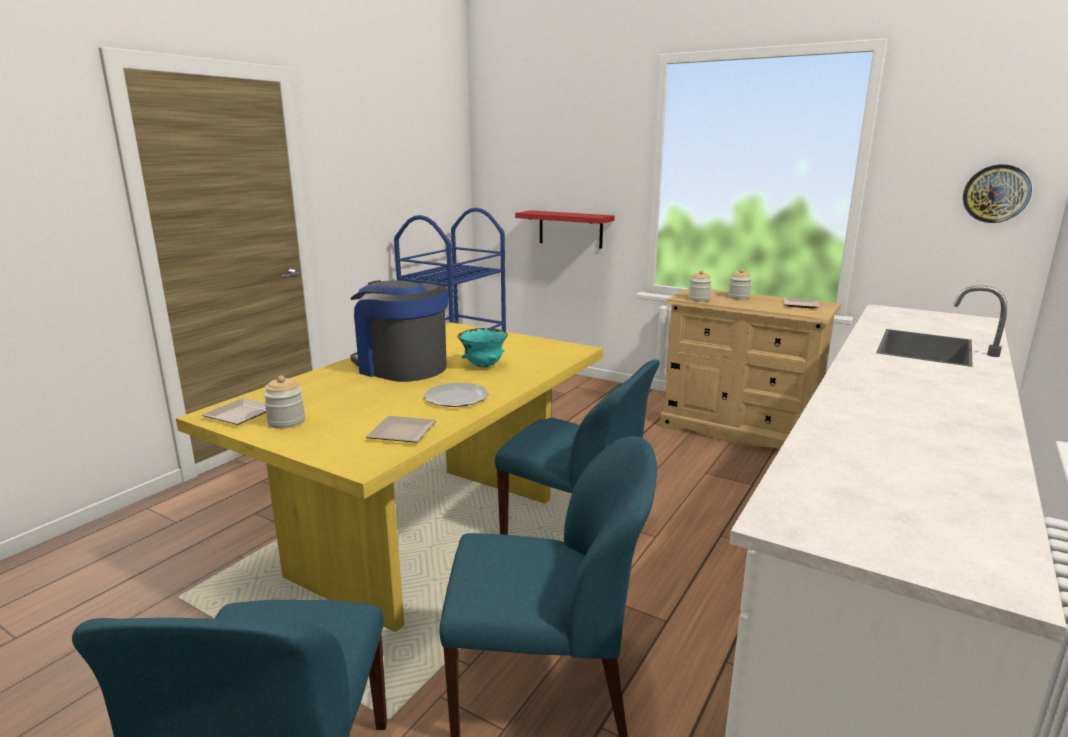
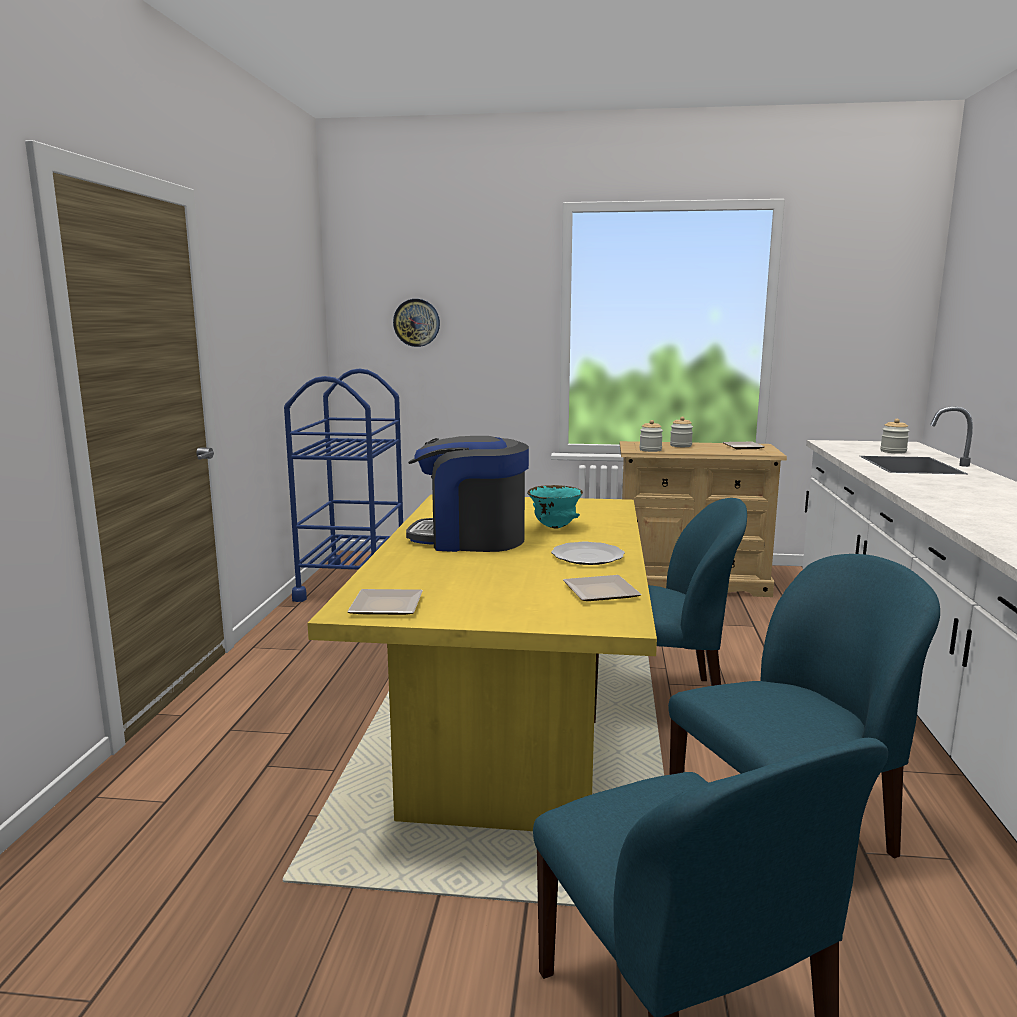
camera: 25 degrees left, 5 degrees down
jar [263,376,305,429] -> jar moved to [880,419,910,453]
red shelf [515,210,615,249] -> none
wall clock [963,164,1032,223] -> wall clock moved to [393,299,440,347]

